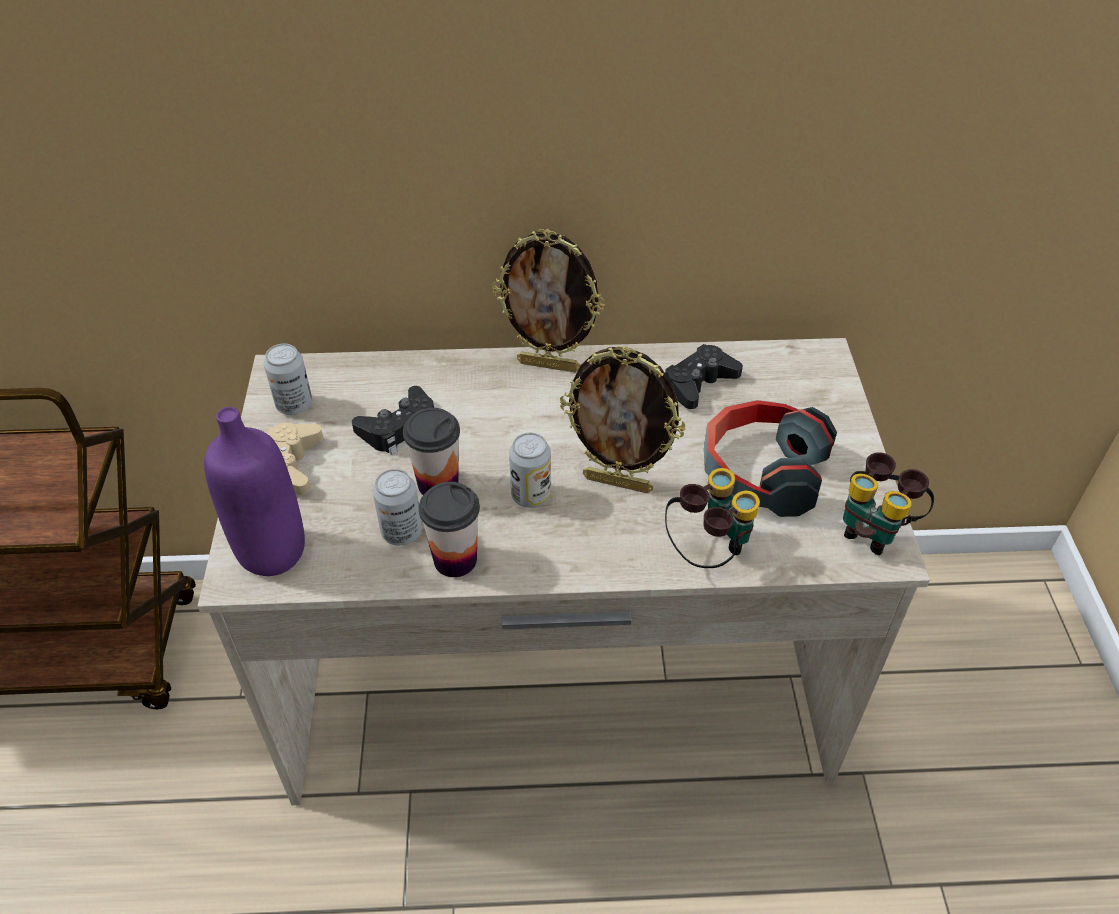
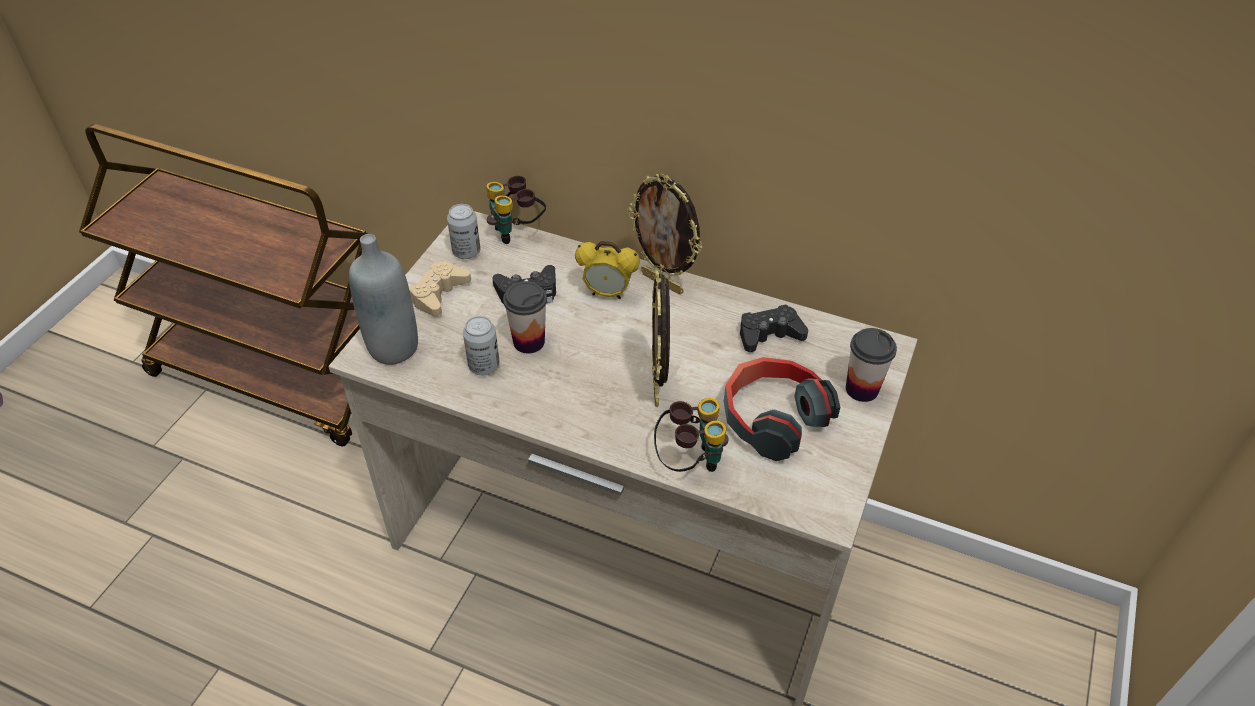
camera: 25 degrees right, 0 degrees up
purple bottle [204,407,305,576] -> grey bottle [349,234,418,365]
cup [419,482,480,577] -> cup moved to [846,328,897,402]
can [509,433,551,508] -> none
picture frame [560,346,686,493] -> picture frame turned 45 degrees clockwise [652,270,670,407]
binoculars [843,452,934,555] -> binoculars moved to [486,176,546,244]
none -> alarm clock [575,241,640,299]

